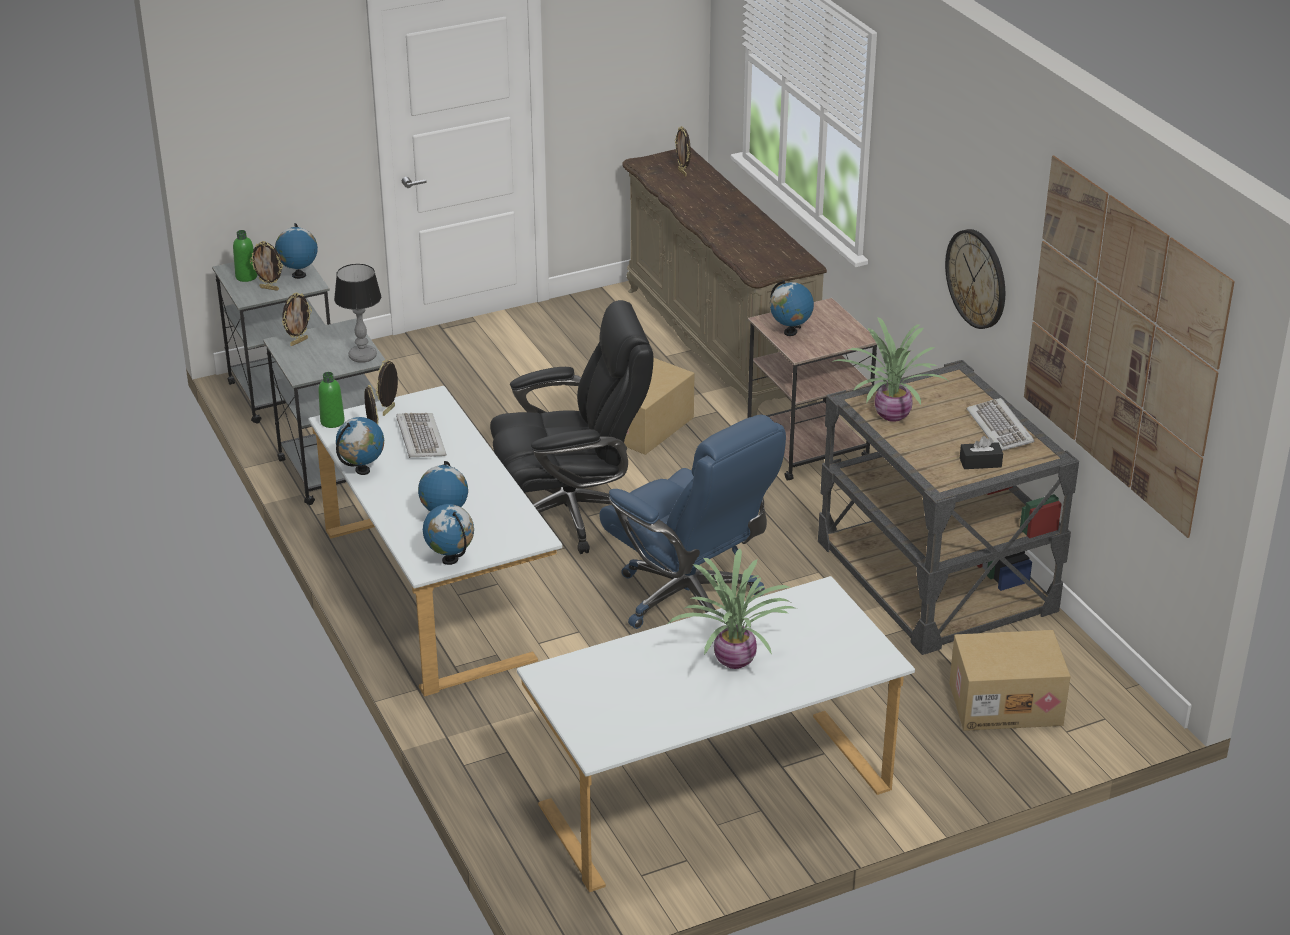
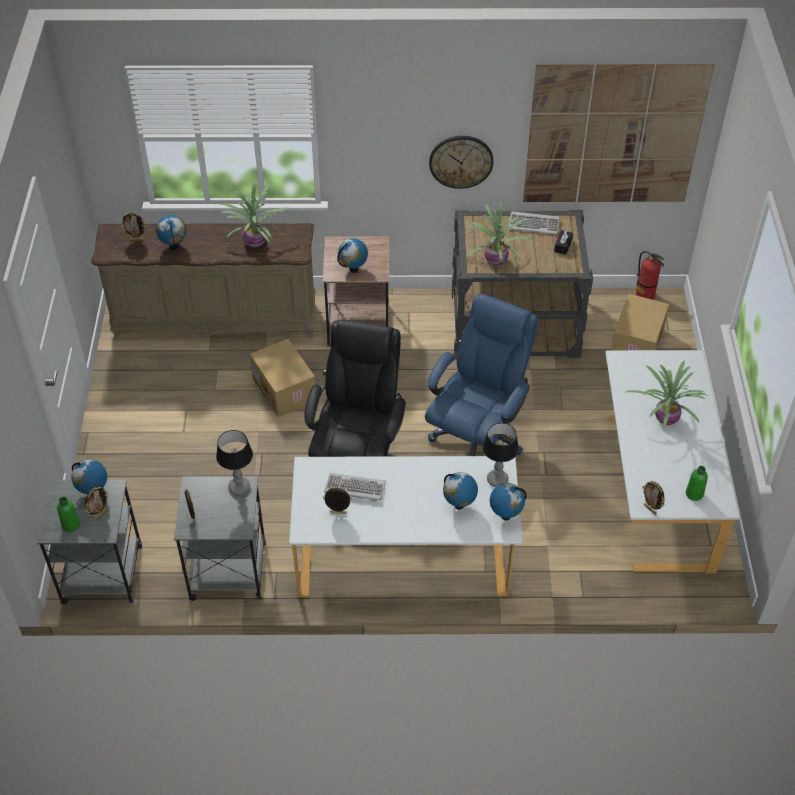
camera: 65 degrees left, 15 degrees up
green bottle [318,372,345,428] -> green bottle moved to [686,466,708,501]
globe [336,417,384,475] -> globe moved to [156,215,187,250]
picture frame [376,359,398,416] -> picture frame moved to [643,481,665,515]
blue office chair [600,414,786,629] -> blue office chair turned 45 degrees counterclockwise [425,294,538,456]
none -> potted plant [220,181,291,248]
none -> table lamp [483,423,519,487]
none -> fire extinguisher [636,251,664,300]

